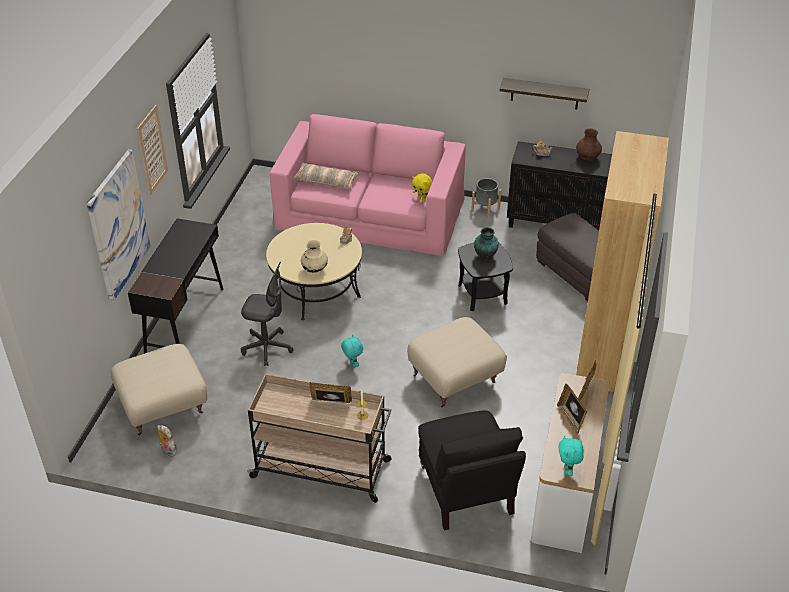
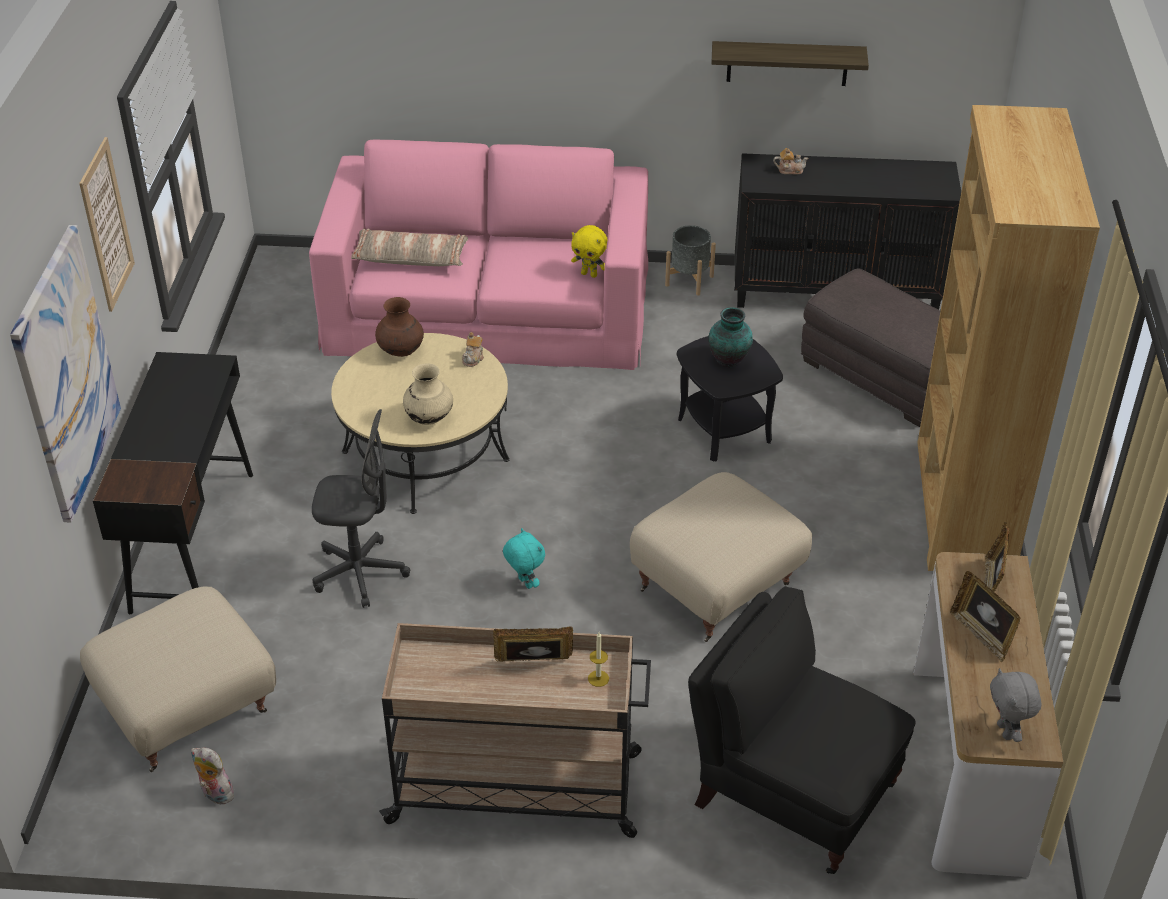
camera: 10 degrees left, 0 degrees up
black armchair [418,411,526,530] -> black armchair turned 150 degrees clockwise [688,586,916,874]
turquoise plush toy [558,436,584,476] -> grey plush toy [990,668,1041,742]
brown vase [576,128,602,160] -> brown vase moved to [375,297,424,357]

